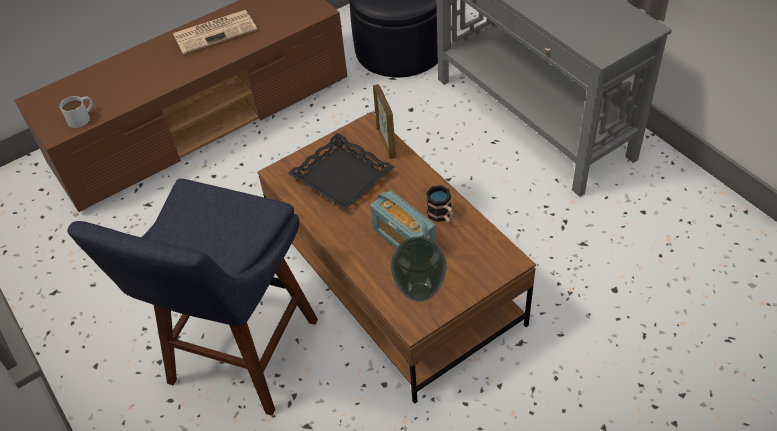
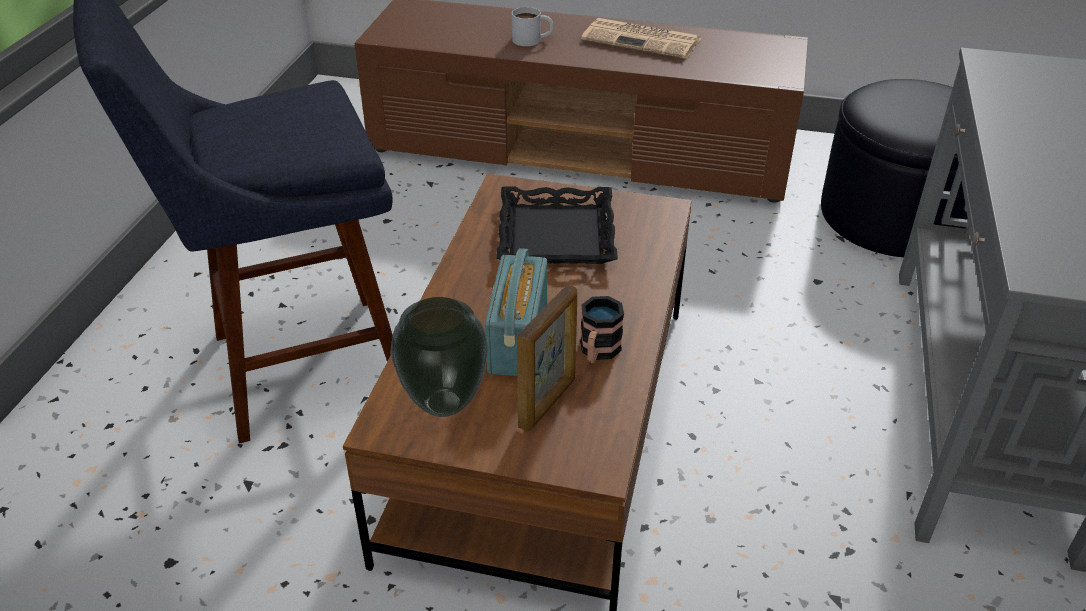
camera: 45 degrees right, 10 degrees down
white mug [60,96,93,128] -> white mug moved to [512,7,553,46]
picture frame [373,84,396,159] -> picture frame moved to [517,285,577,432]

